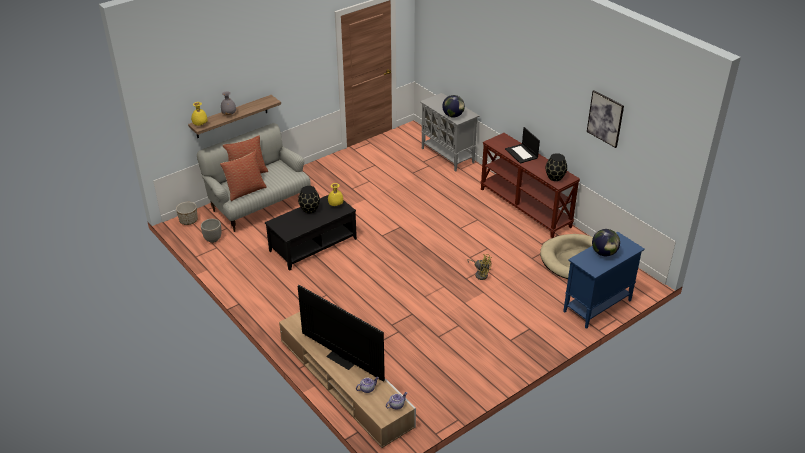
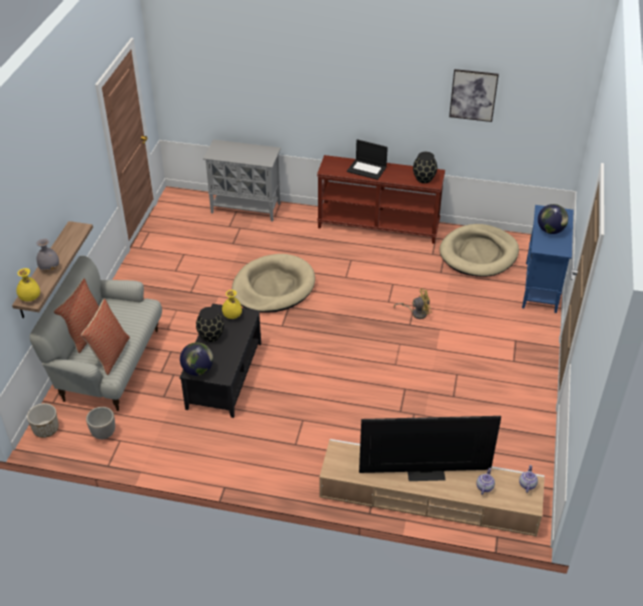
camera: 40 degrees left, 5 degrees up
globe [442,95,465,117] -> globe moved to [180,342,213,376]
none -> beige dog bed [232,254,315,313]

